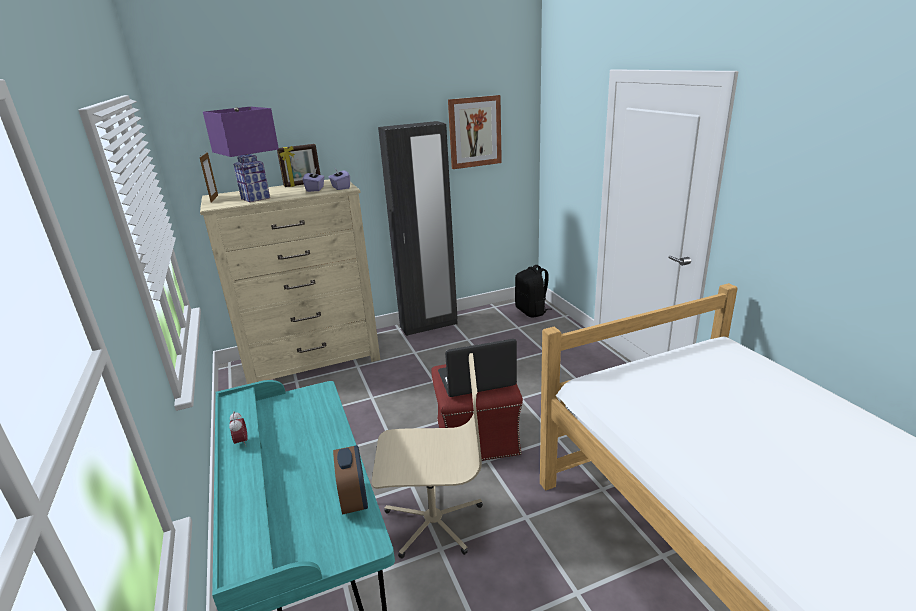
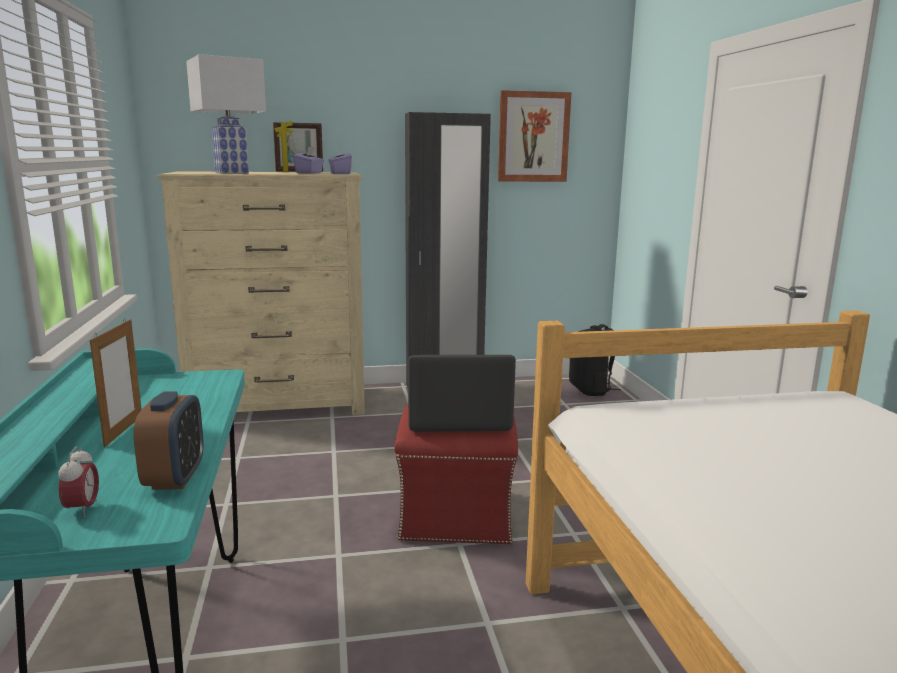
camera: 10 degrees right, 10 degrees down
picture frame [200,152,218,203] -> picture frame moved to [90,319,142,447]
purple table lamp [203,107,279,202] -> white table lamp [186,54,266,174]
alarm clock [229,411,248,447] -> alarm clock moved to [58,446,99,518]
beige office chair [371,353,483,559] -> none

